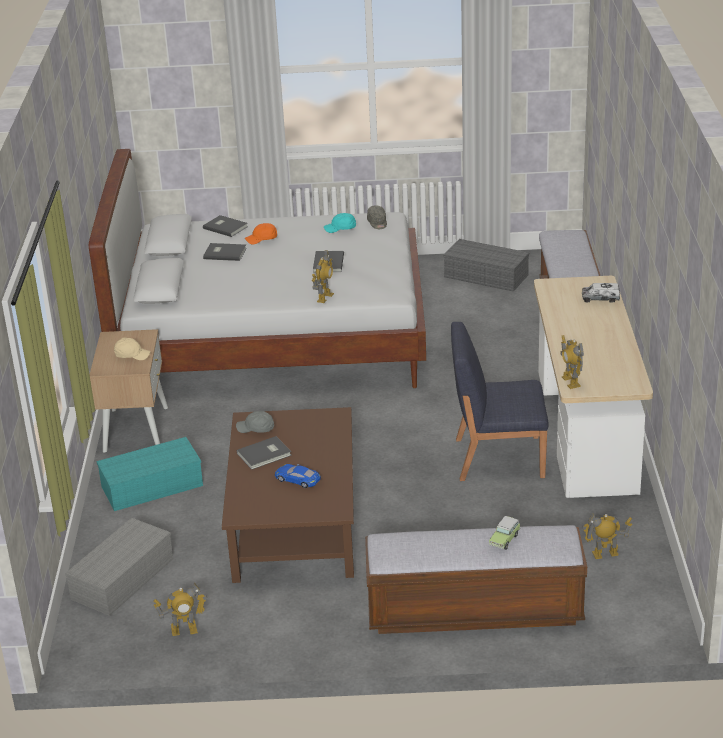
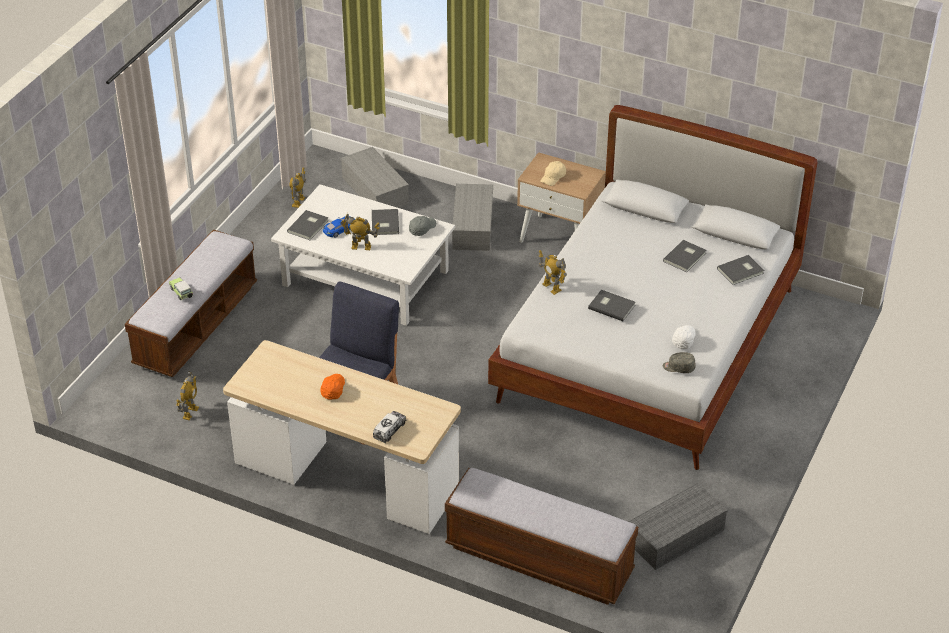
camera: 115 degrees right, 10 degrees up
turquoise storage box [97,437,203,511] -> grey storage box [452,184,493,251]
brown coffee table [222,407,354,583] -> white coffee table [271,184,455,326]
orange cap [245,223,278,244] -> orange cap moved to [320,374,345,400]
turquoise cap [324,213,356,233] -> white cap [672,325,696,349]
toy robot [560,335,584,389] -> toy robot moved to [340,213,380,250]
none -> grey book [287,210,329,240]

